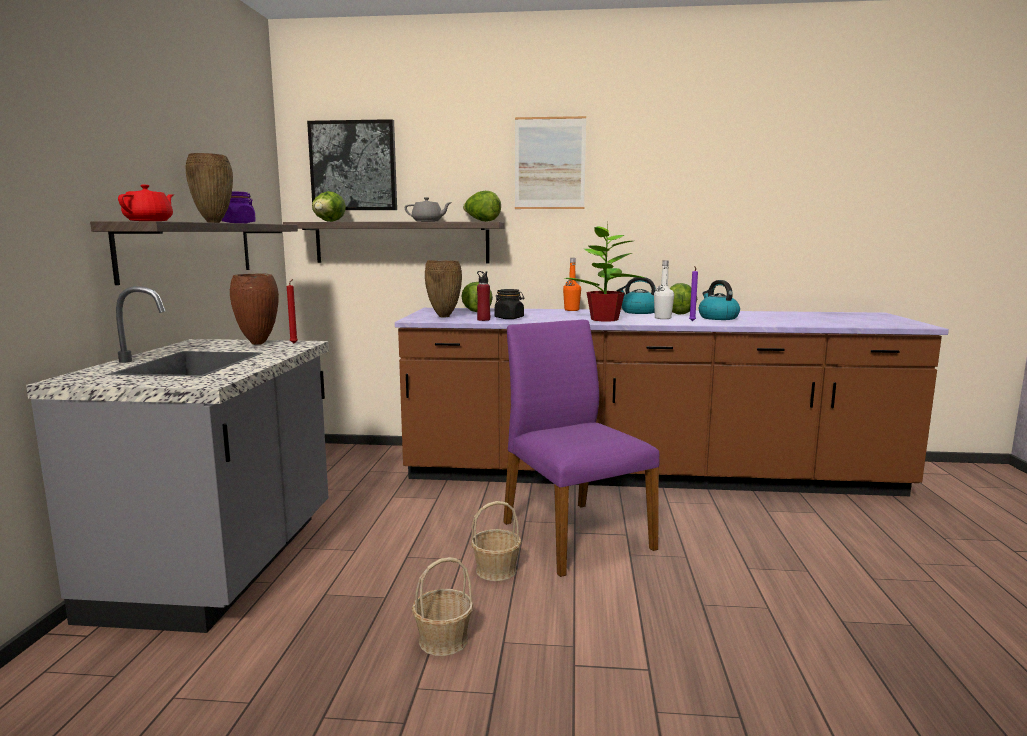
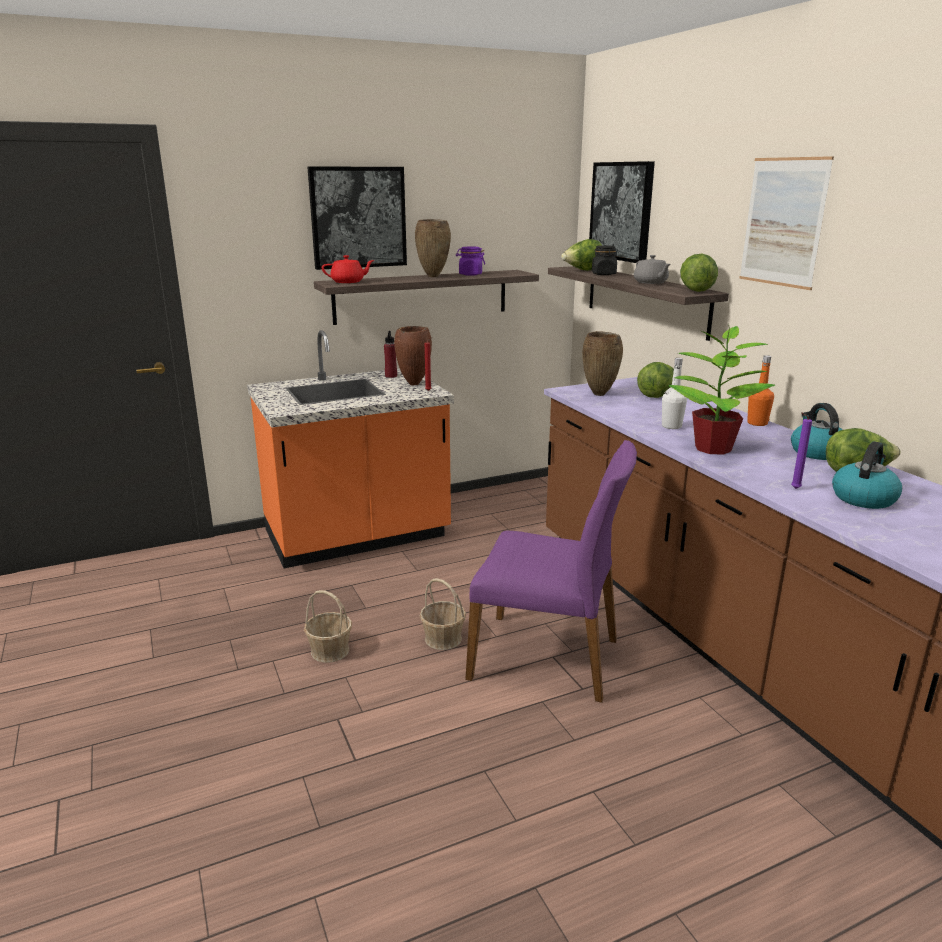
camera: 60 degrees right, 10 degrees up
grey counter [26,286,329,633] -> orange counter [247,330,454,568]
red bottle [477,271,490,321] -> red bottle moved to [384,331,397,378]
black jar [494,289,524,319] -> black jar moved to [592,245,617,275]
purple chair [503,320,660,577] -> purple chair turned 75 degrees clockwise [465,440,637,703]
white bottle [654,261,674,319] -> white bottle moved to [662,358,687,429]
none -> picture [307,166,407,270]

